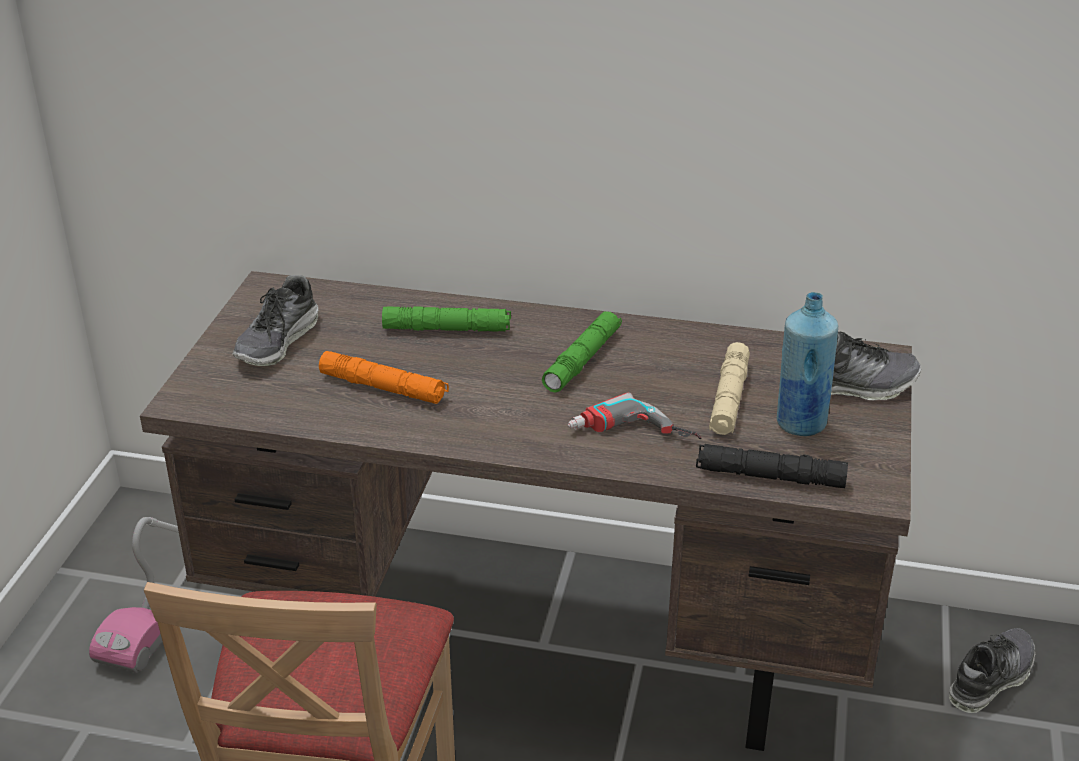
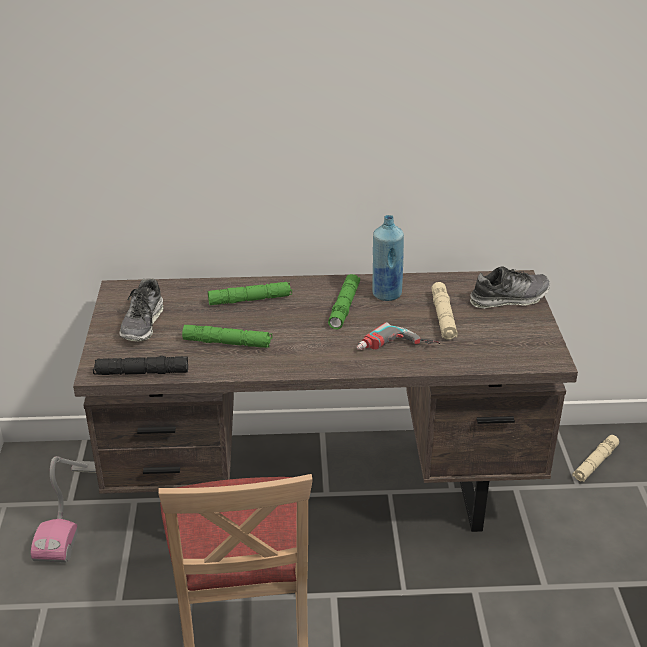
camera: 15 degrees left, 0 degrees up
orange flashlight [319,351,449,404] -> green flashlight [182,325,272,348]
black flashlight [696,444,848,488] -> black flashlight moved to [93,356,188,375]
blue bottle [777,292,838,436] -> blue bottle moved to [373,215,404,301]
shoe [949,628,1035,713] -> beige flashlight [572,435,619,482]

